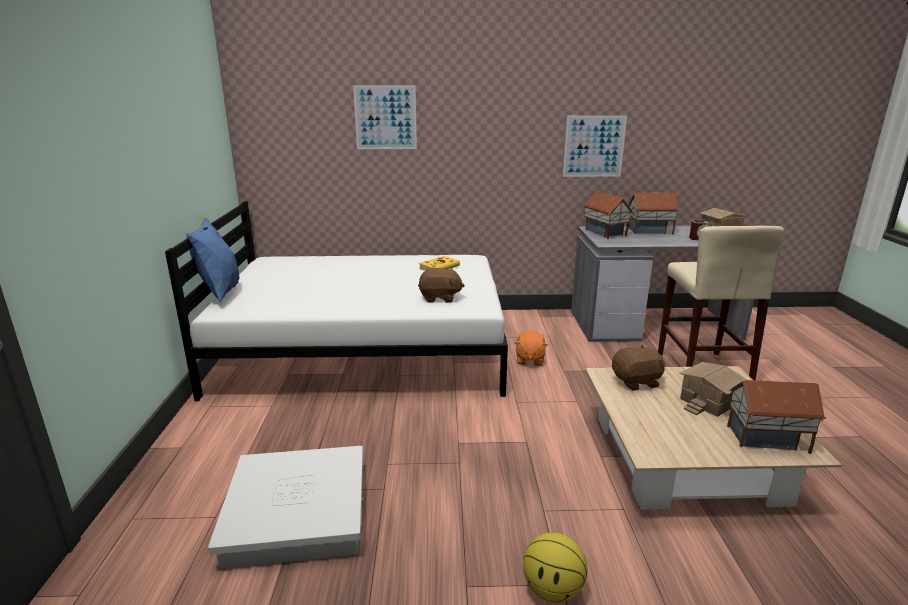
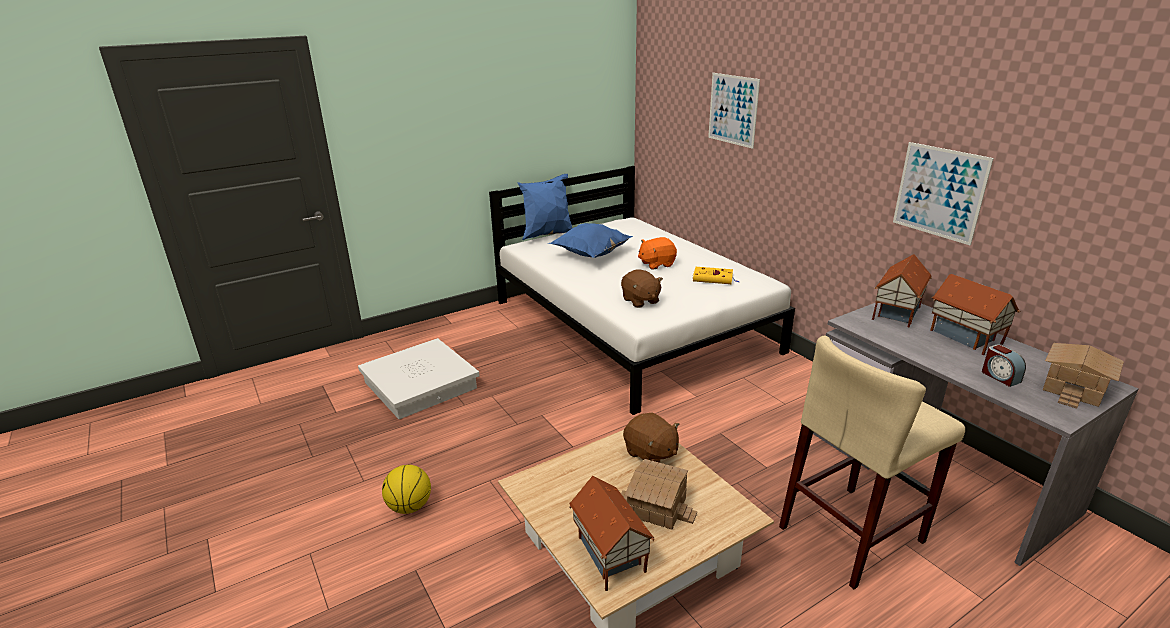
camera: 60 degrees right, 5 degrees up
orange plush toy [515,331,548,366] -> orange plush toy moved to [638,237,677,270]
none -> blue pillow [547,223,633,258]

